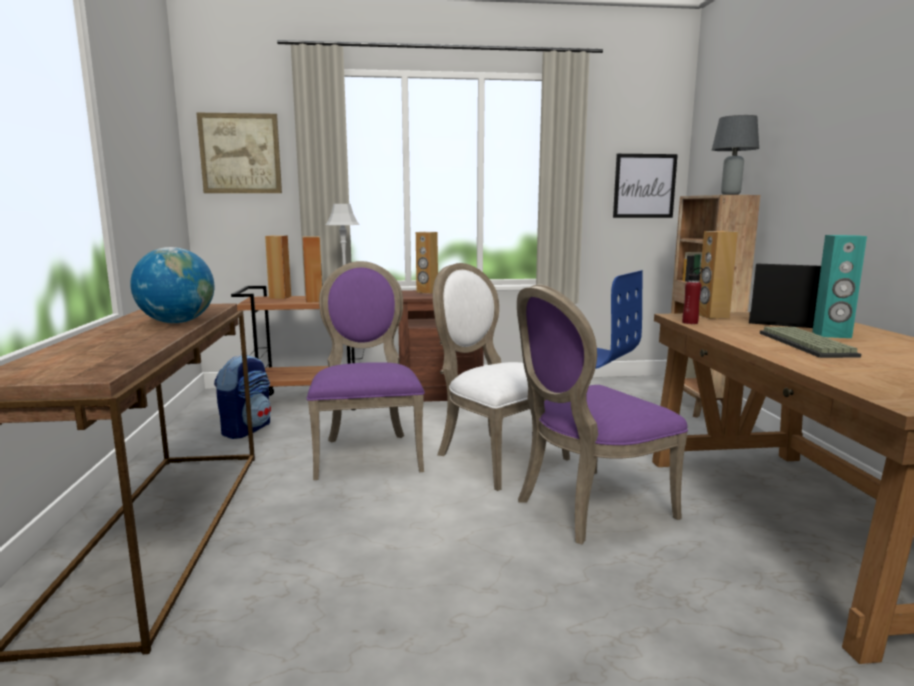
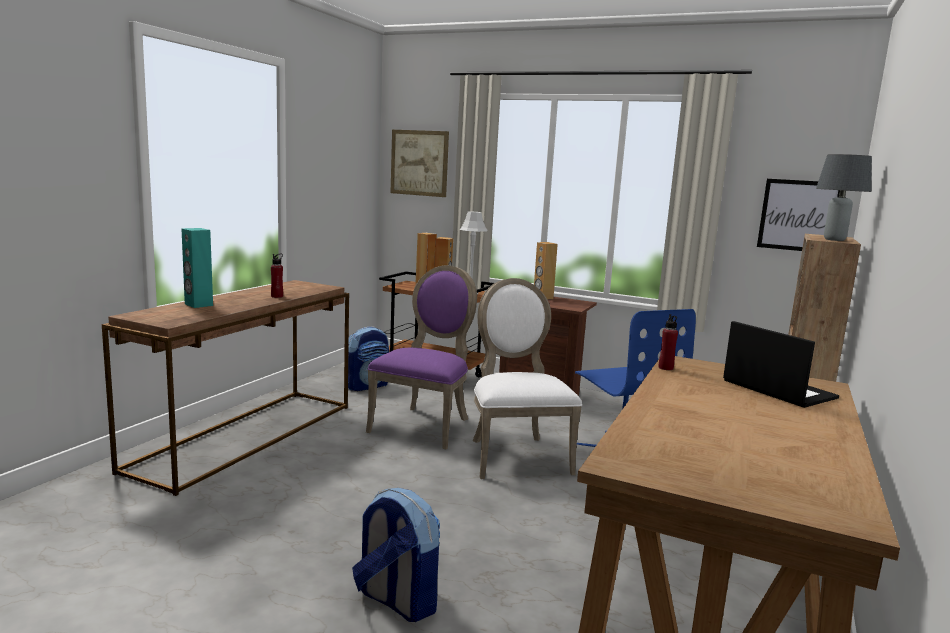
camera: 30 degrees right, 0 degrees up
globe [130,247,214,323] -> red bottle [271,253,283,298]
purple chair [517,284,688,544] -> none
brown speaker [699,231,738,319] -> none
keyboard [760,327,861,358] -> none
turquoise speaker [812,235,867,338] -> turquoise speaker moved to [181,228,213,308]
none -> backpack [352,488,440,622]

